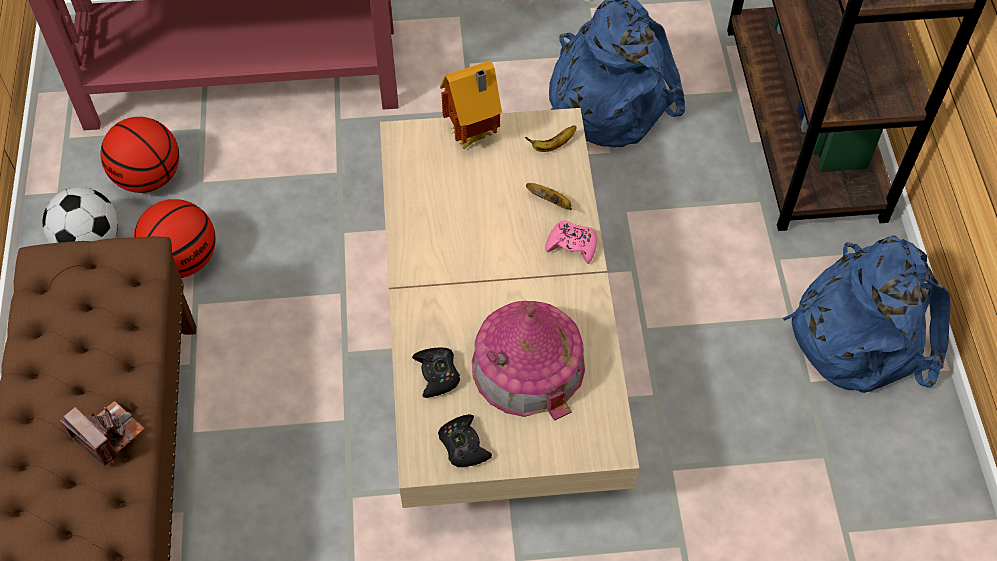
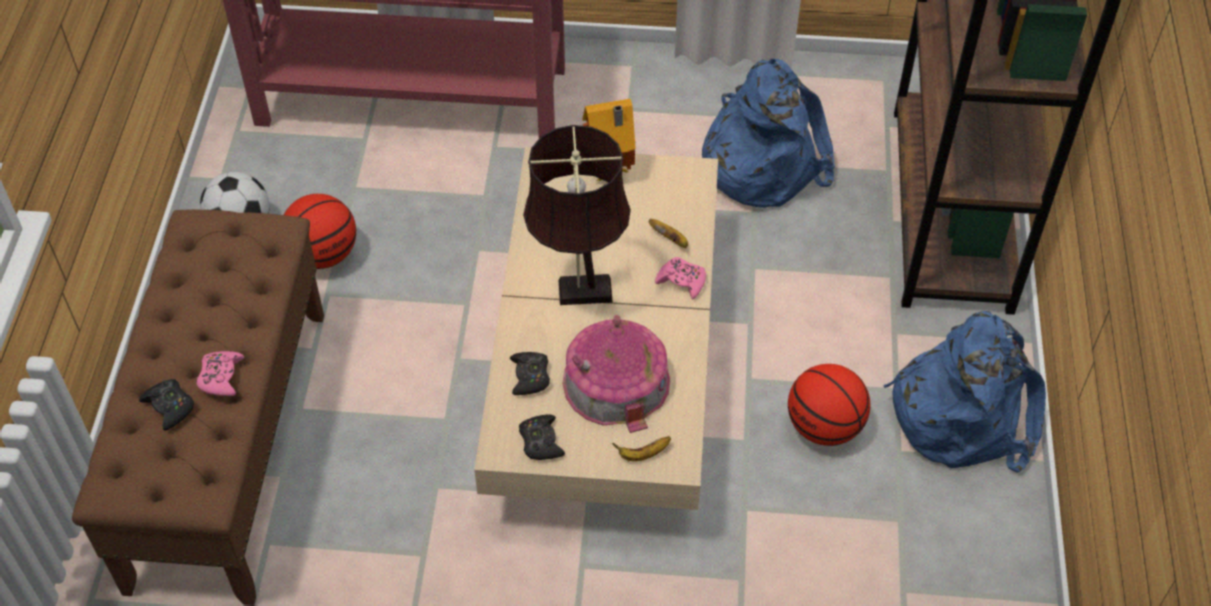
camera: 10 degrees right, 5 degrees down
camera [60,401,145,466] -> pink game controller [197,351,244,396]
basketball [101,117,179,193] -> basketball moved to [788,364,870,446]
banana [525,125,577,152] -> banana moved to [612,436,671,461]
none -> black game controller [139,379,194,431]
none -> brown table lamp [523,125,631,305]

